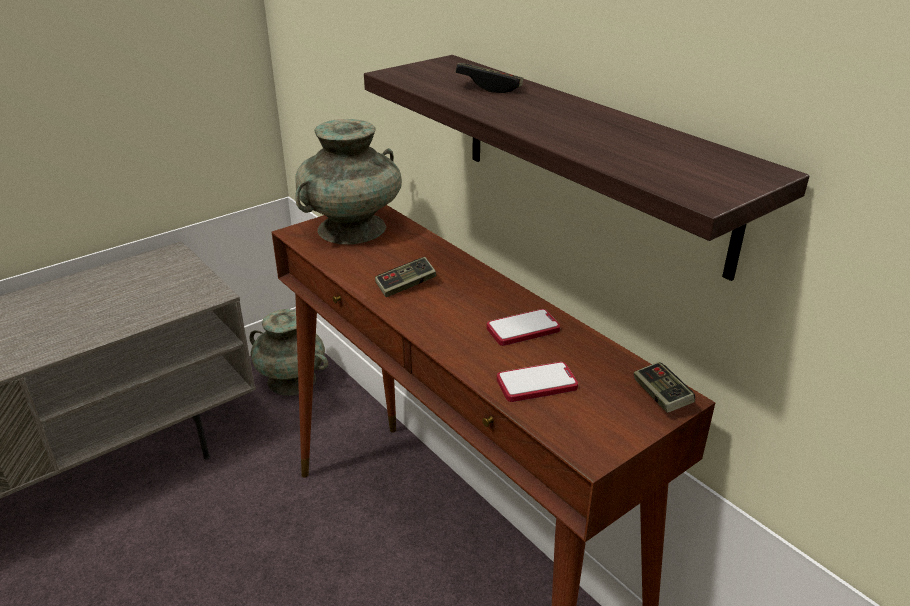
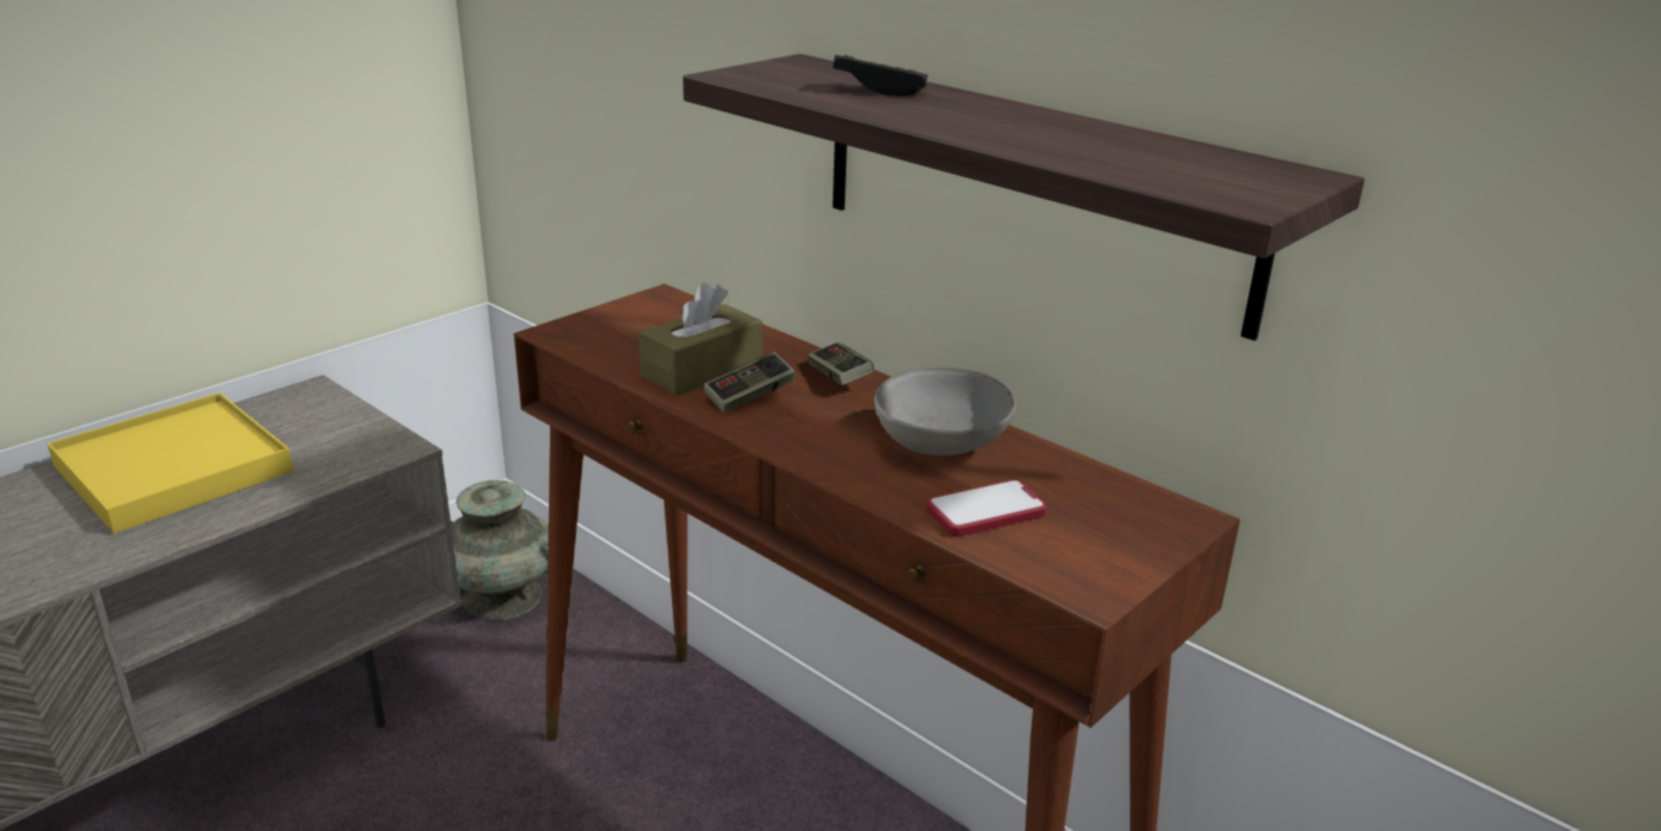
camera: 10 degrees left, 5 degrees down
turquoise vase [295,119,402,245] -> none
phone [487,309,560,346] -> grey bowl [874,367,1016,456]
game controller [633,362,695,413] -> game controller moved to [807,342,874,385]
none -> yellow tray [47,393,294,534]
none -> brown tissue box [639,282,762,395]

